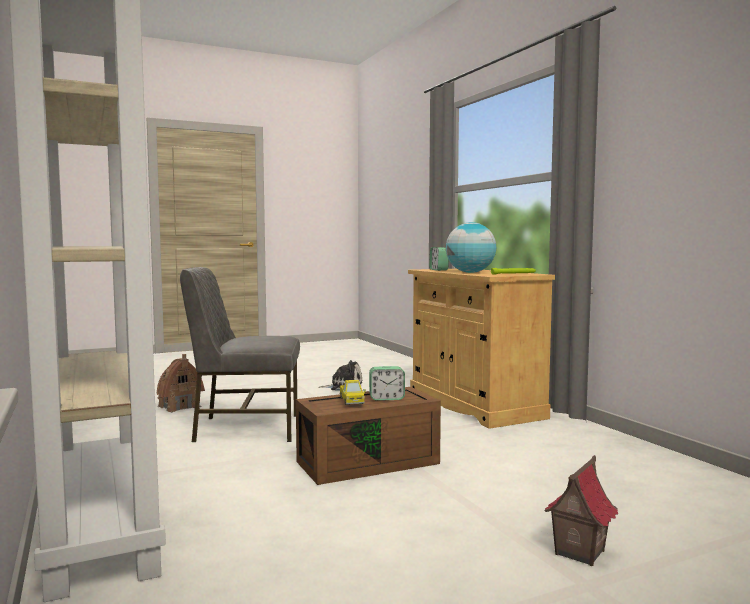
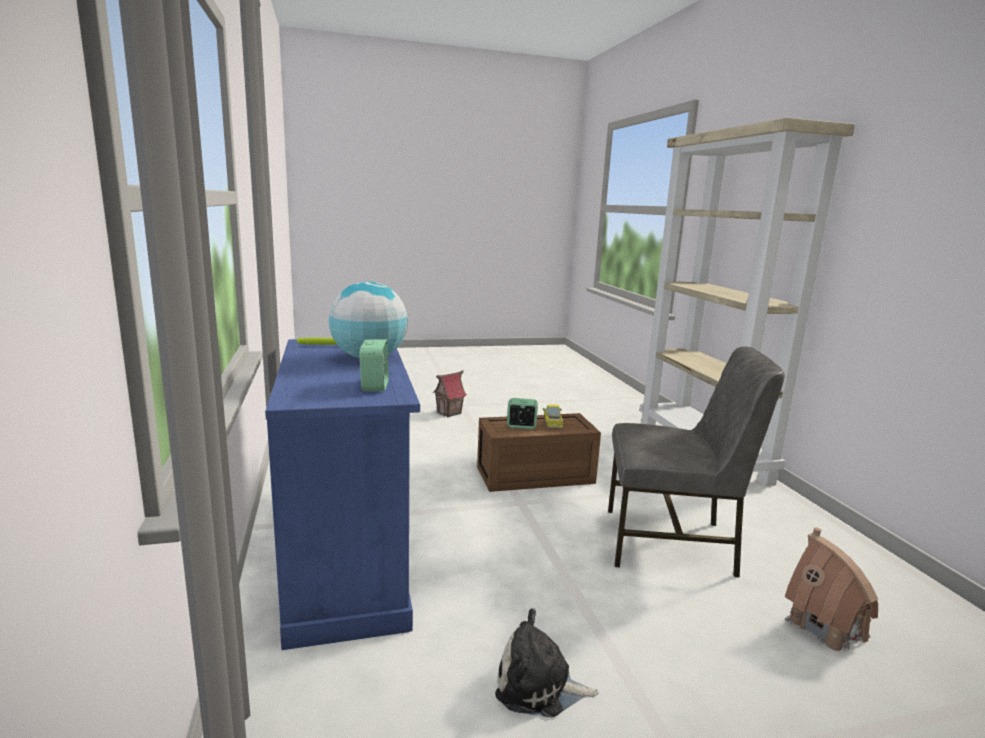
camera: 170 degrees left, 10 degrees up
beige cabinet [408,269,555,428] -> blue cabinet [265,339,420,650]

